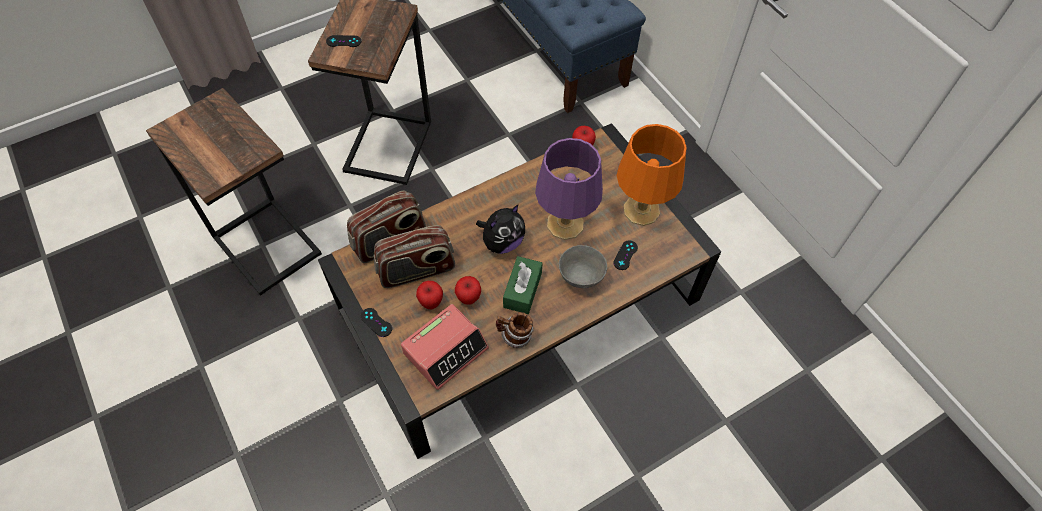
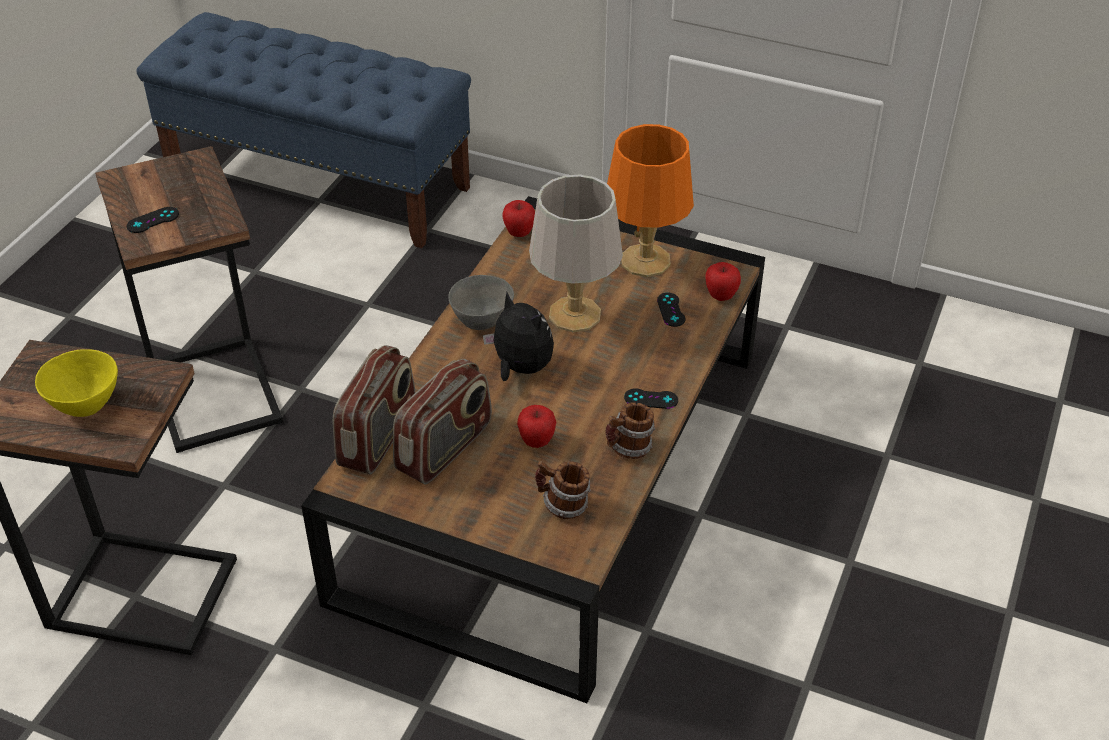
camera: 35 degrees left, 15 degrees down
black game controller [361,308,392,337] -> black game controller moved to [624,388,678,409]
alarm clock [401,304,489,390] -> mug [535,461,591,519]
apple [416,281,443,309] -> apple moved to [705,262,741,301]
plush toy [476,205,525,254] -> plush toy turned 60 degrees counterclockwise [483,292,554,381]
green tissue box [503,256,543,314] -> none
purple table lamp [535,138,603,240] -> grey table lamp [529,175,623,332]
grey bowl [559,245,607,288] -> grey bowl moved to [448,275,514,330]
none -> yellow bowl [35,349,118,417]

